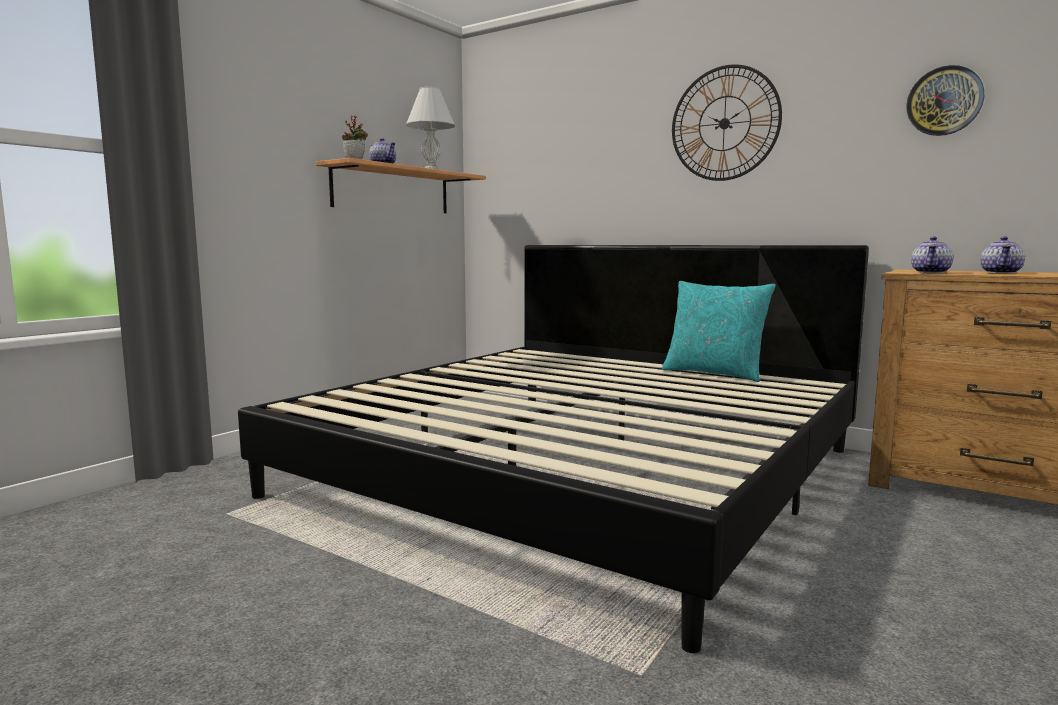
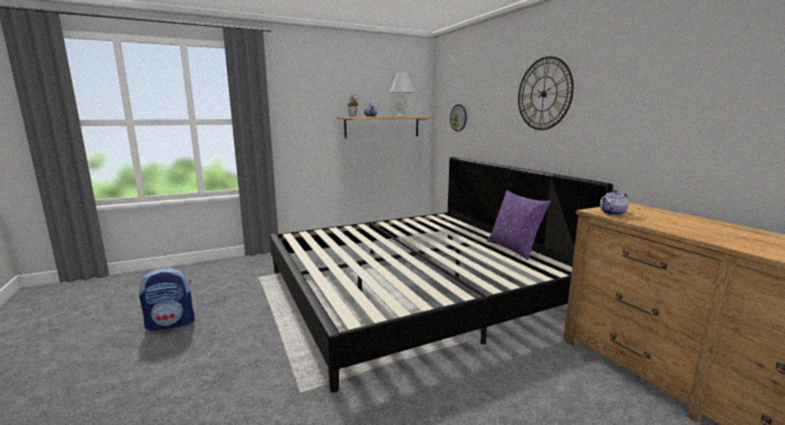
camera: 30 degrees right, 5 degrees up
turquoise pillow [662,281,776,382] -> purple pillow [487,190,551,260]
wall clock [906,65,984,136] -> wall clock moved to [450,104,467,131]
teapot [980,236,1025,274] -> none
none -> backpack [139,267,195,331]

